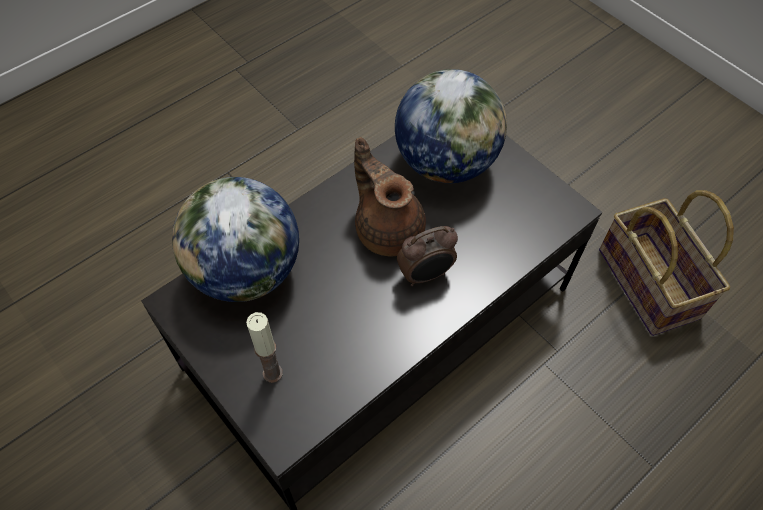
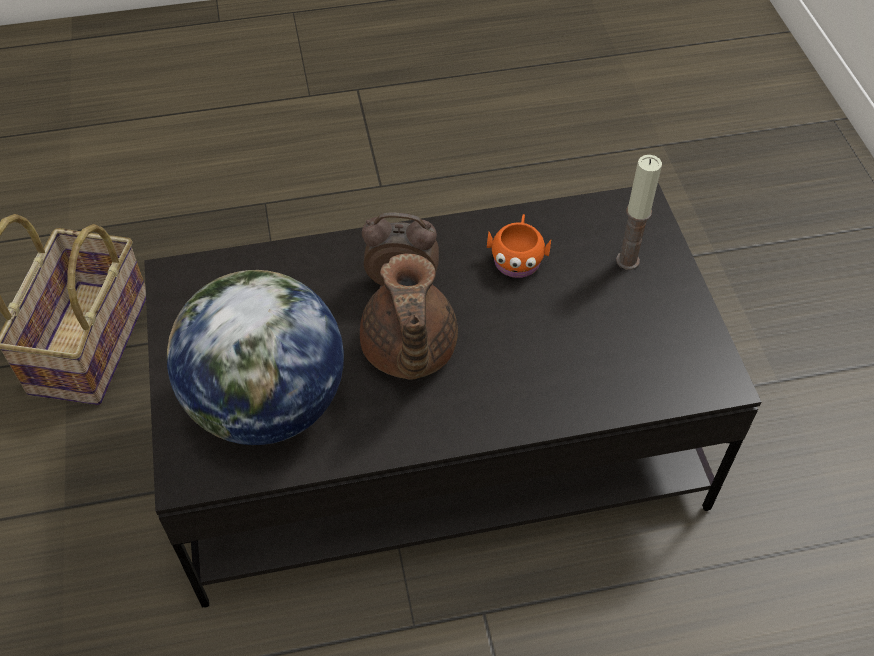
camera: 150 degrees left, 5 degrees down
globe [172,177,299,302] -> none
none -> orange mug [487,214,551,278]

